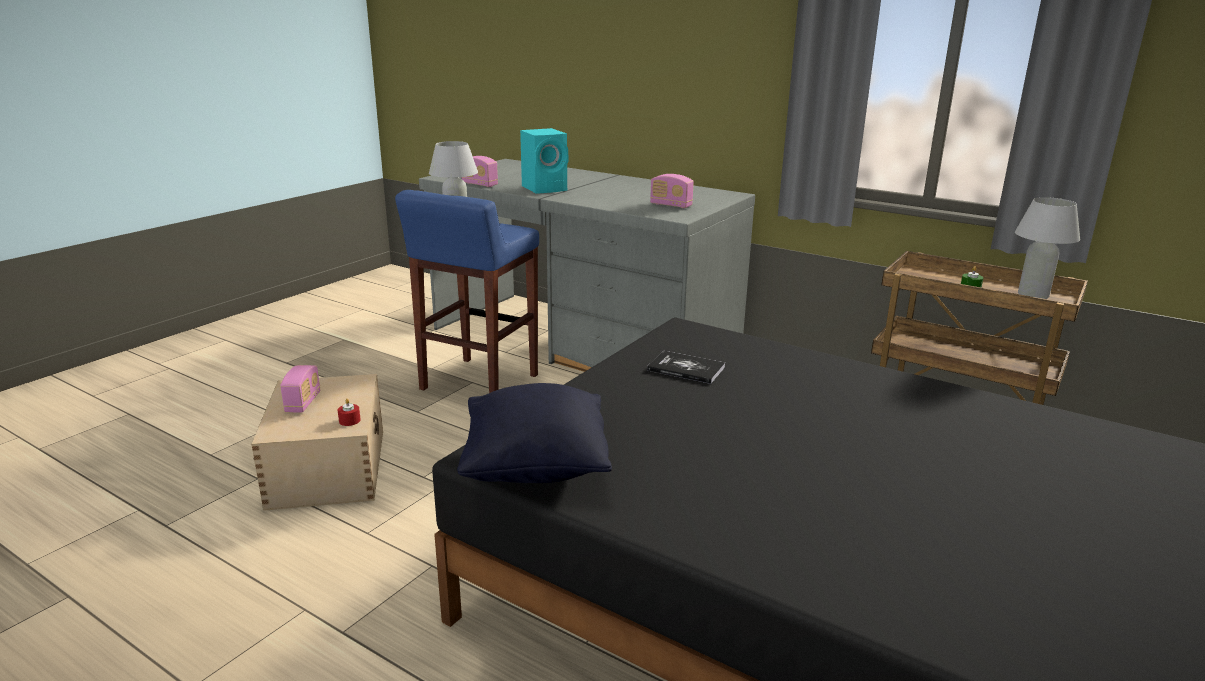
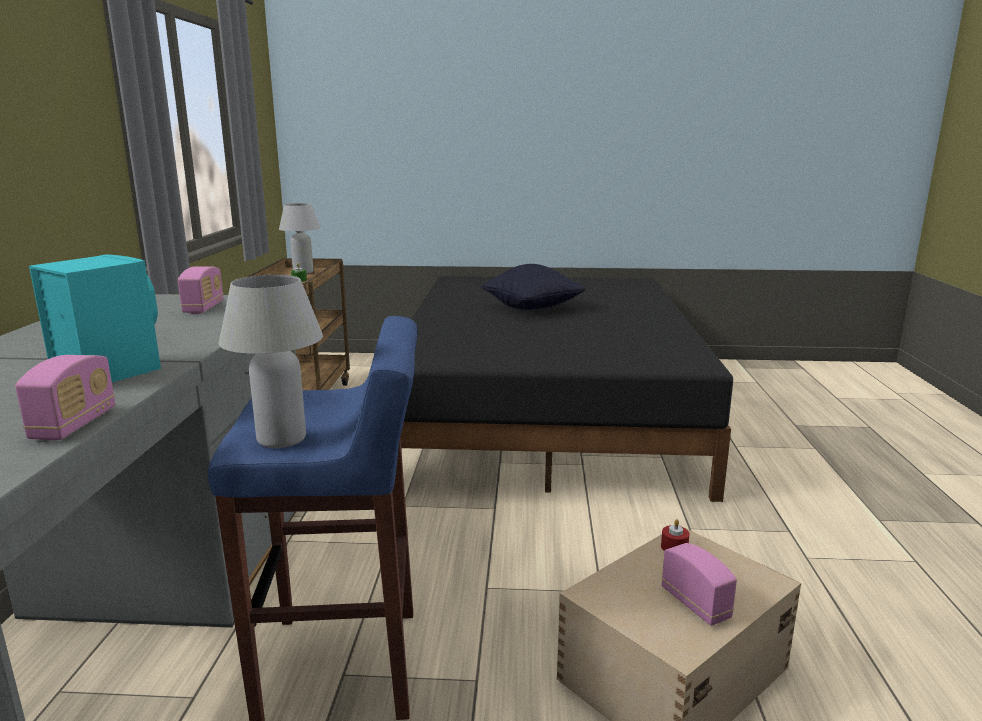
camera: 120 degrees left, 5 degrees down
radio [280,365,320,413] -> radio turned 90 degrees clockwise [662,543,737,626]
black pillow [457,383,612,483] -> black pillow moved to [481,264,586,310]
book [647,351,725,384] -> none

